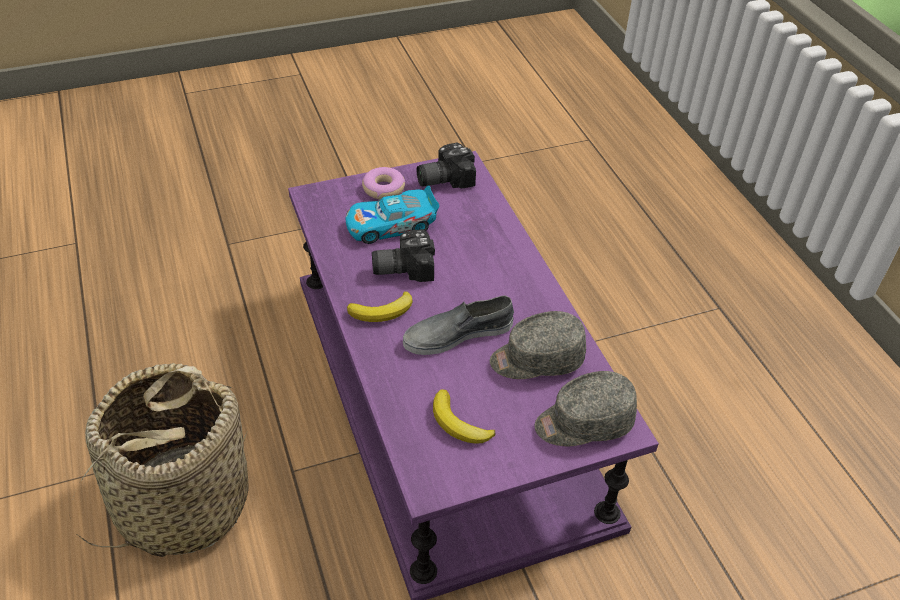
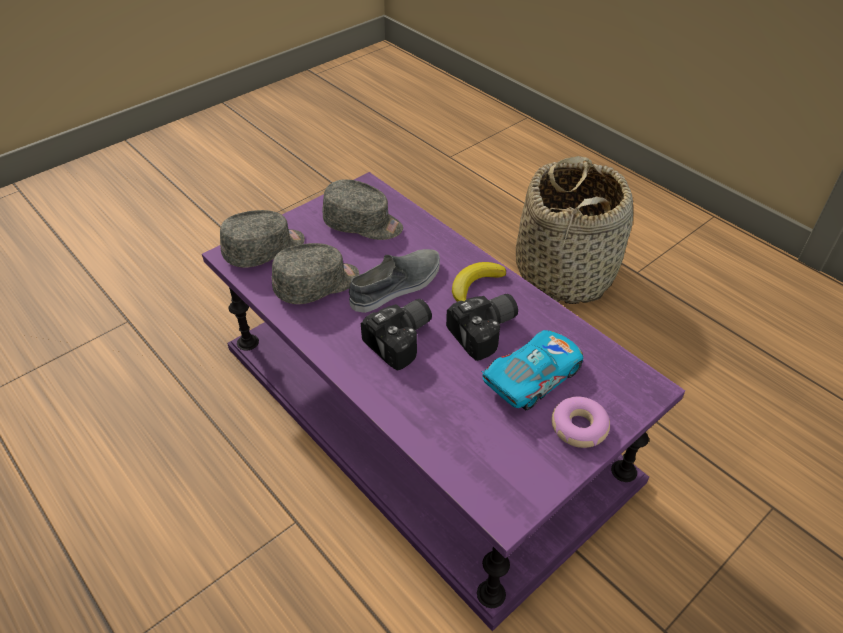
camera: 160 degrees right, 0 degrees up
camera [417,143,476,189] -> camera moved to [361,299,432,370]
banana [433,390,495,444] -> grey cap [322,179,403,240]

